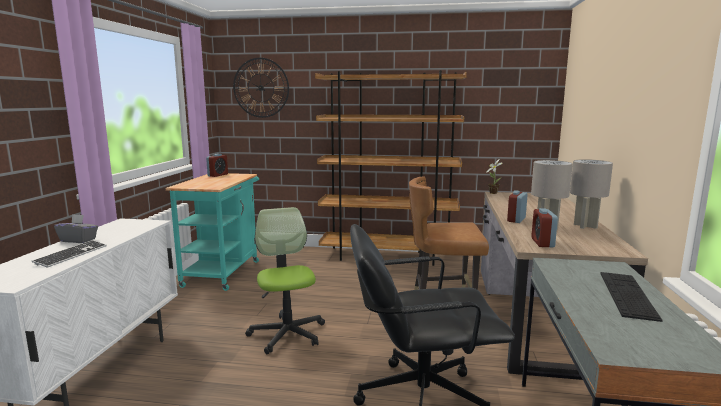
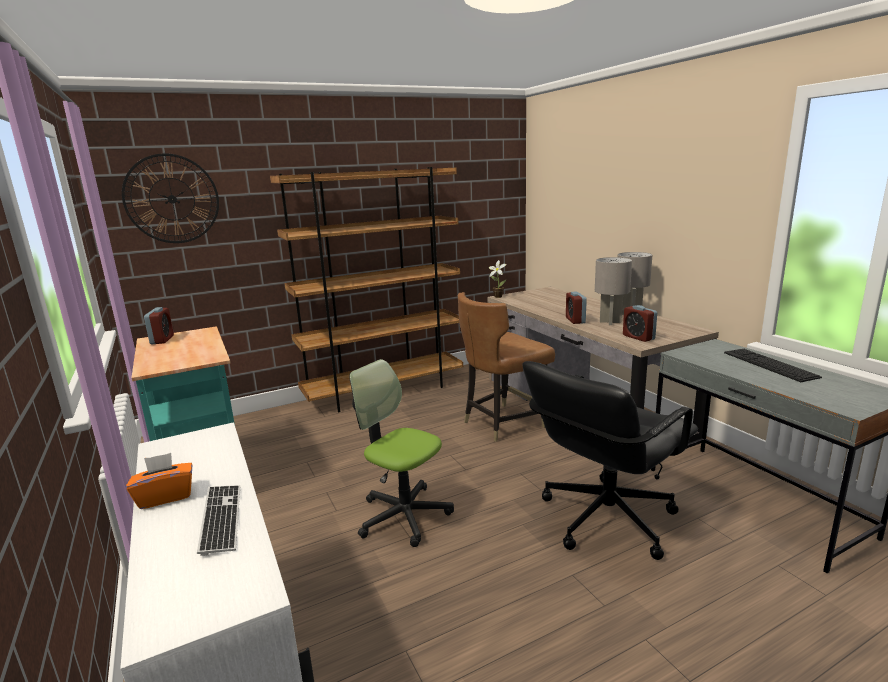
camera: 35 degrees left, 5 degrees up
grey tissue box [54,214,98,243] -> orange tissue box [126,453,193,509]

